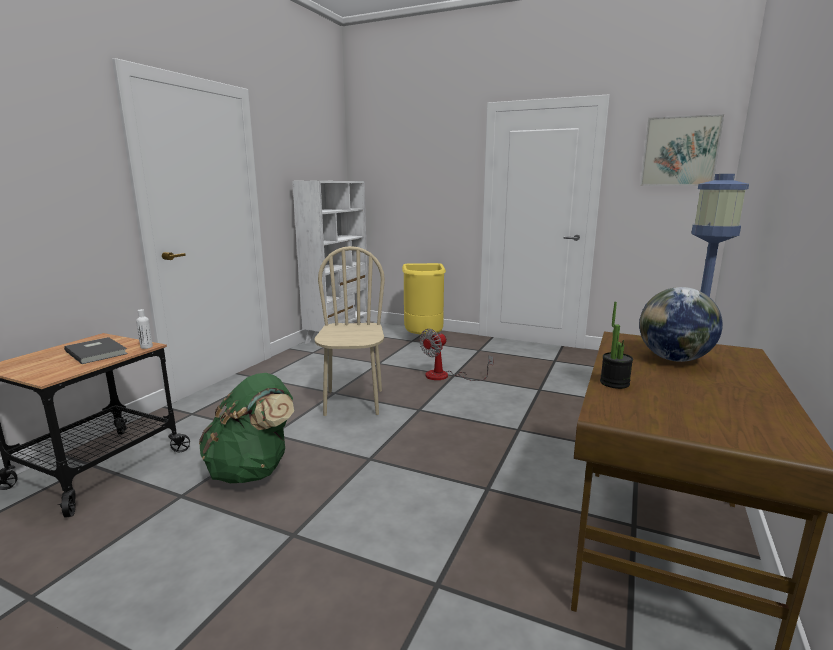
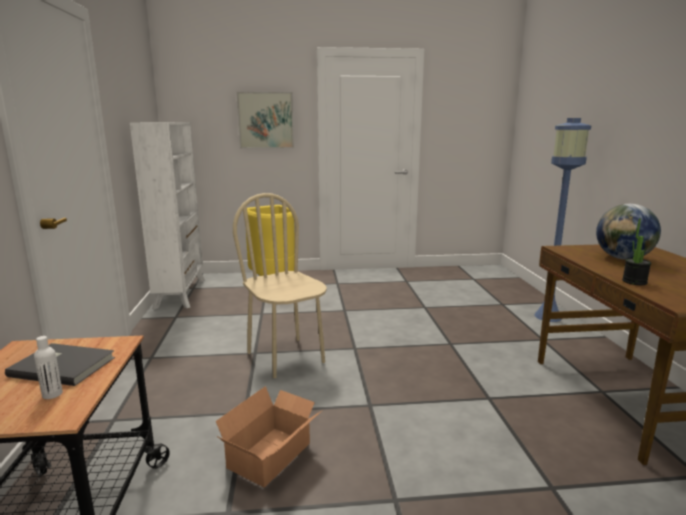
camera: 30 degrees left, 0 degrees up
white bottle [136,309,153,349] -> white bottle moved to [34,336,63,399]
green backpack [199,373,294,483] -> cardboard box [216,386,321,487]
fan [419,329,494,381] -> none
picture [640,114,724,186] -> picture moved to [236,92,294,149]

